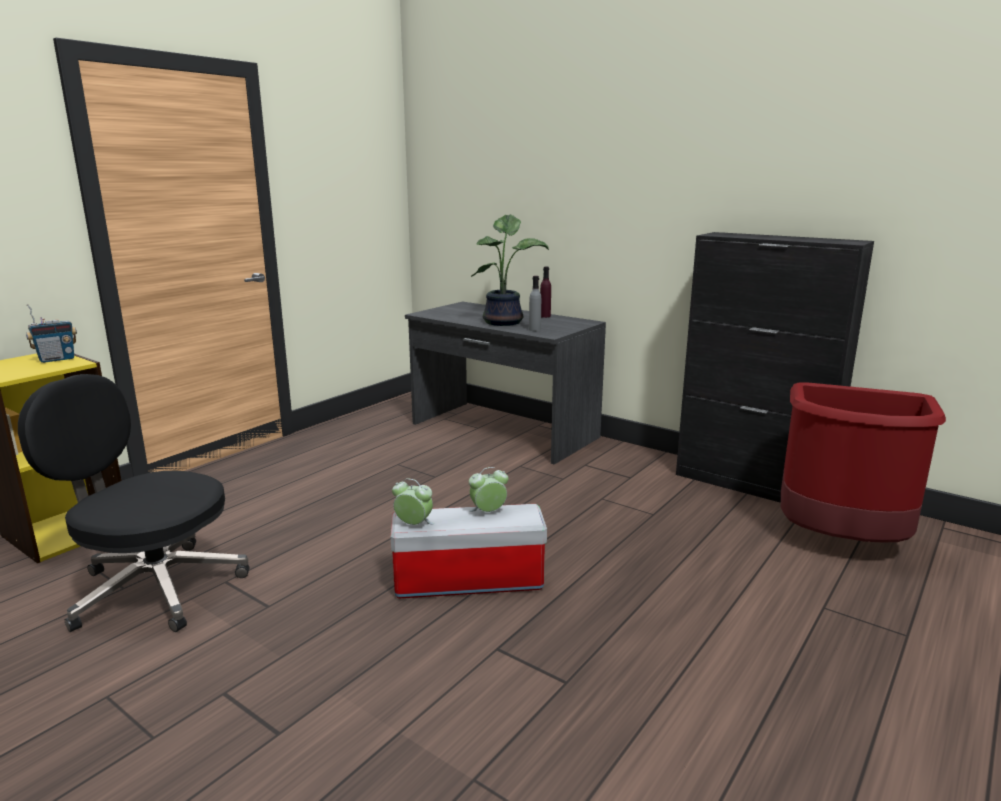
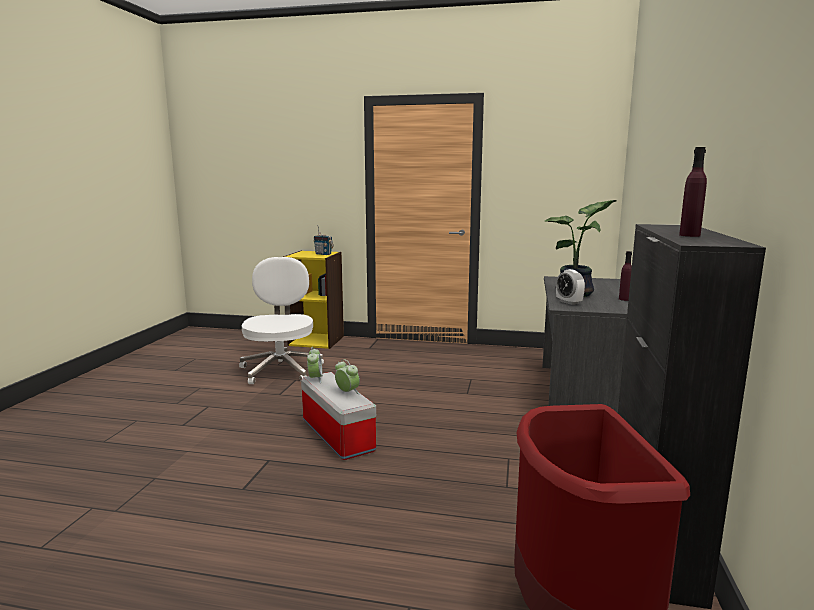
camera: 65 degrees right, 5 degrees down
black office chair [18,374,249,632] -> white office chair [239,257,324,384]
grey bottle [529,276,541,331] -> alarm clock [556,269,585,305]
none -> purple bottle [679,147,707,237]

